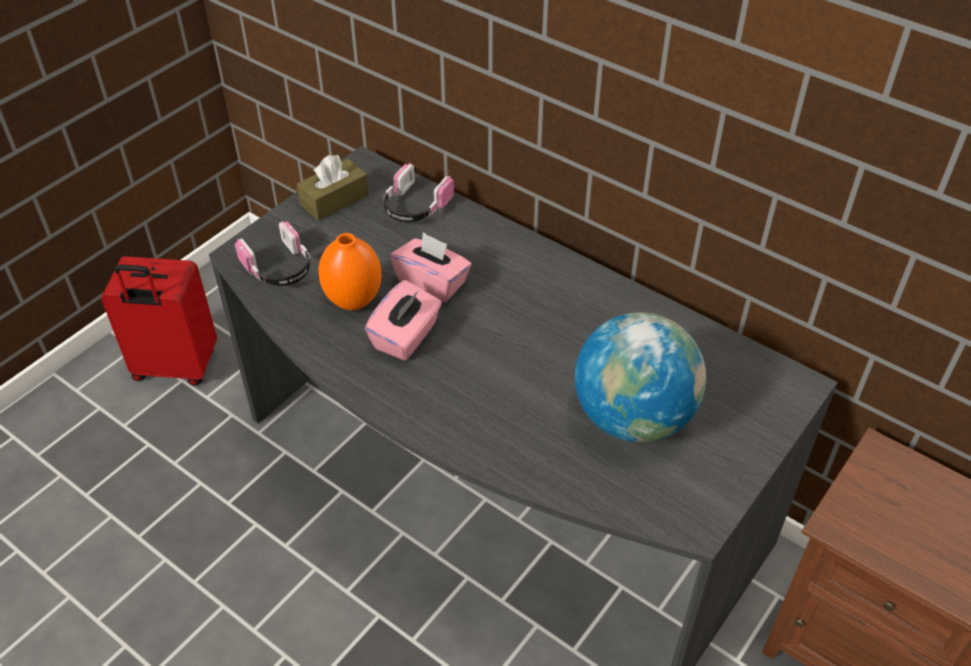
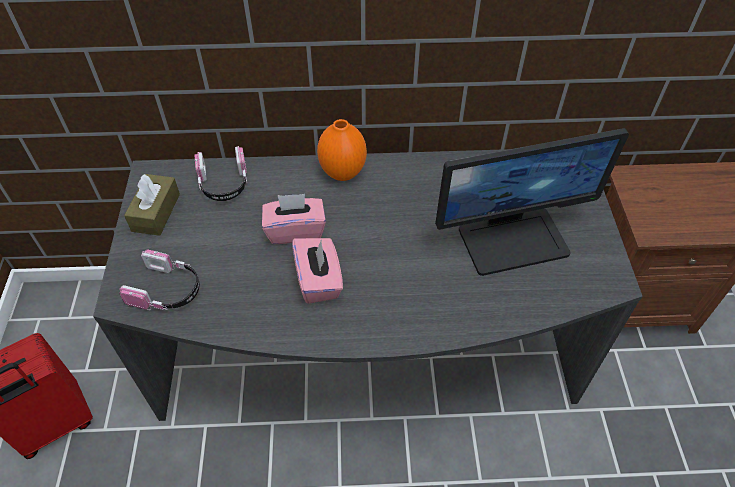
camera: 40 degrees left, 5 degrees up
orange vase [319,233,382,310] -> orange vase moved to [317,119,367,181]
globe [575,312,706,443] -> monitor [435,128,629,276]

